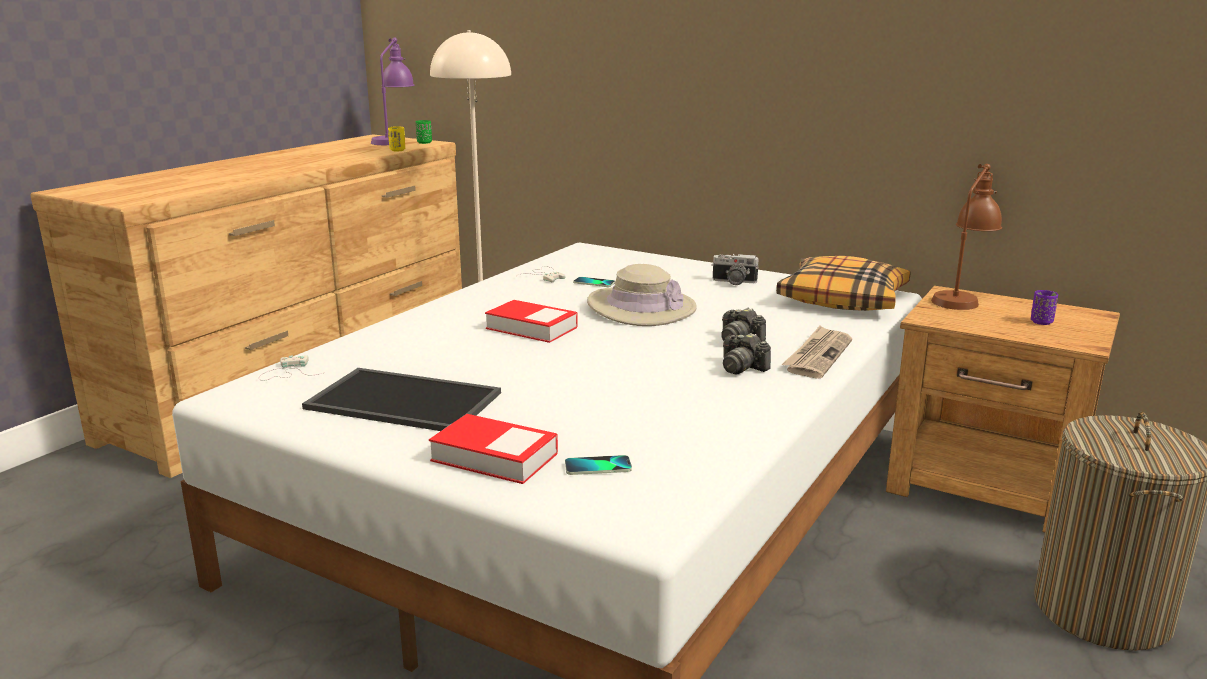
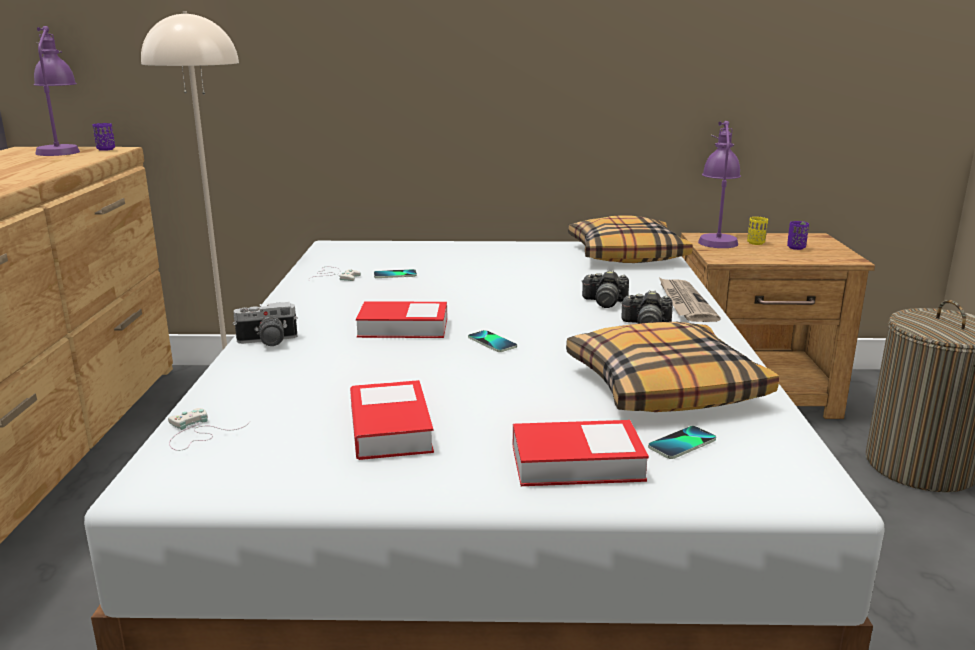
camera: 30 degrees left, 0 degrees up
tray [302,368,501,431] -> book [350,380,434,460]
yellow cup [388,126,405,151] -> yellow cup moved to [747,217,768,245]
green cup [416,120,432,144] -> purple cup [92,123,115,151]
beige hat [587,264,697,326] -> none
camera [711,254,759,285] -> camera moved to [233,302,298,346]
brown table lamp [931,164,1002,310] -> purple table lamp [698,121,741,248]
none -> phone [468,330,517,352]
none -> pillow [566,322,779,412]

